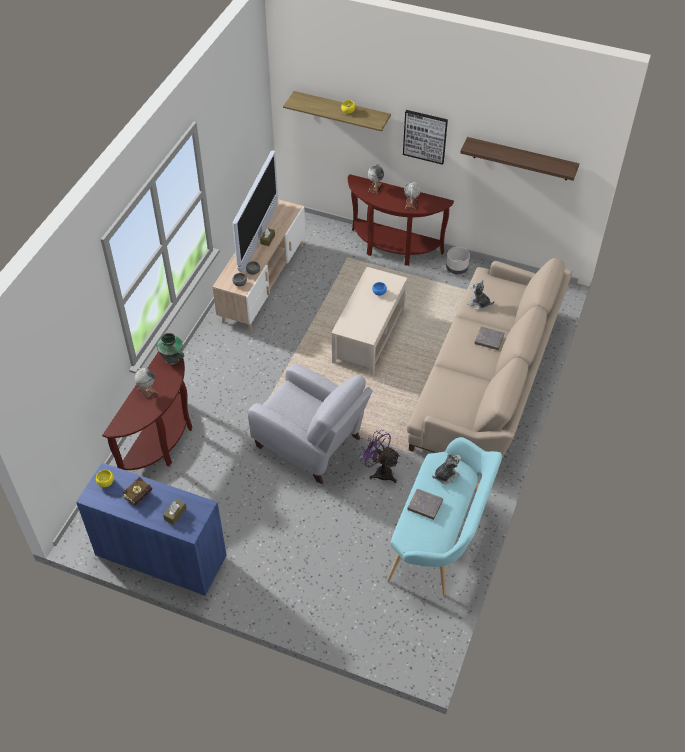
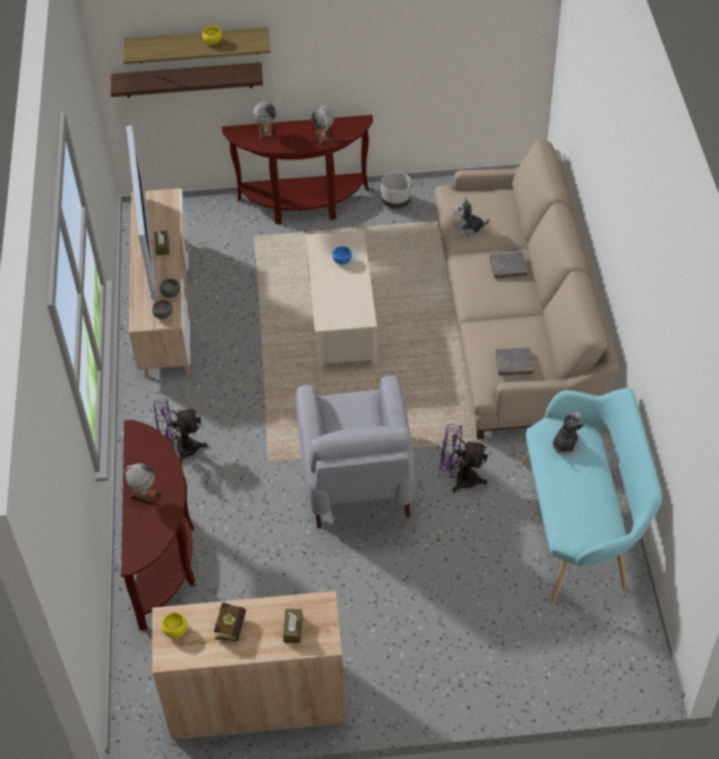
camera: 25 degrees left, 0 degrees up
blue cabinet [76,463,227,596] -> beige cabinet [152,591,347,740]
vase [157,333,184,365] -> none
grey armchair [248,363,373,484] -> grey armchair turned 75 degrees clockwise [296,375,415,528]
picture [403,110,448,165] -> none
grey book [407,489,443,520] -> grey book moved to [496,347,534,375]
shelf [460,137,579,181] -> shelf moved to [111,62,263,98]
none -> purple fan [154,399,208,463]

